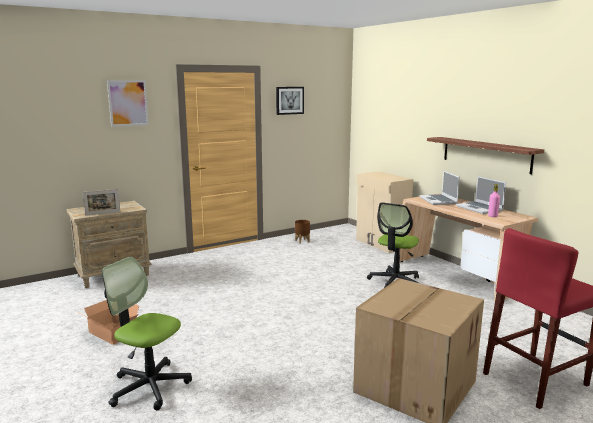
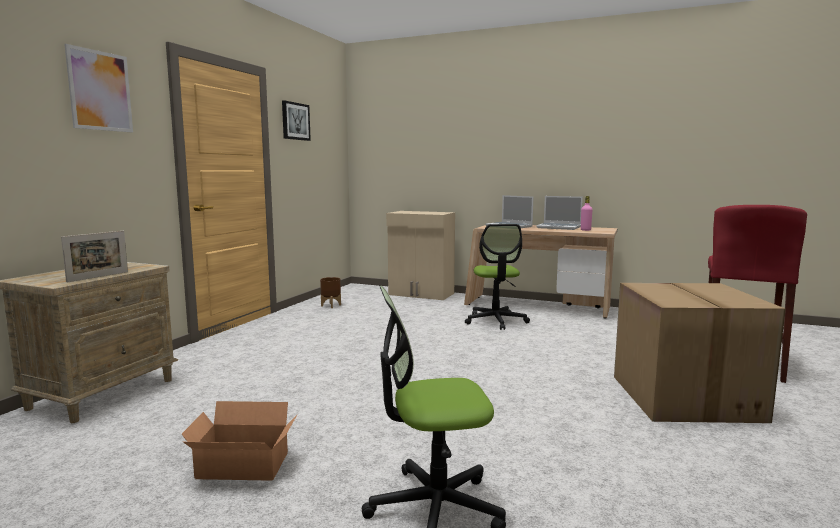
camera: 35 degrees left, 5 degrees down
shelf [427,137,544,174] -> none

